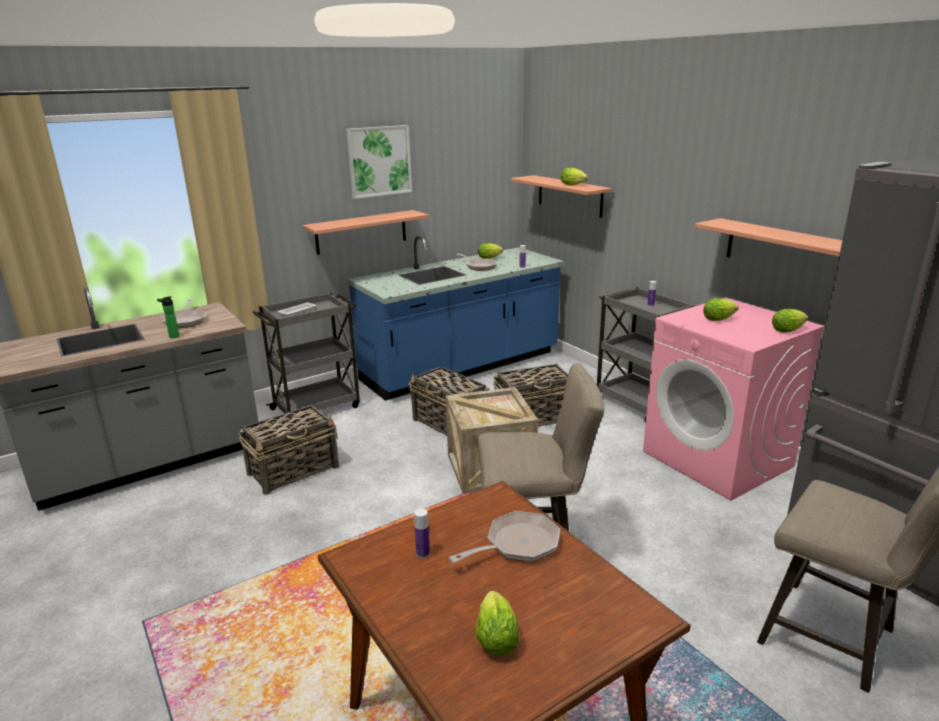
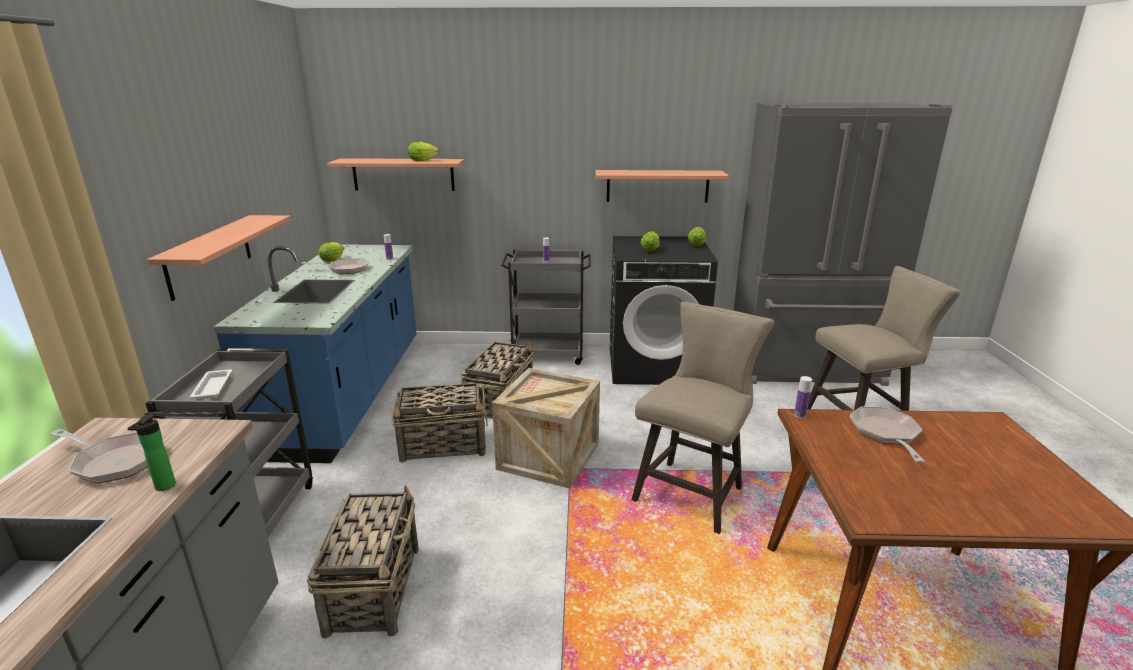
camera: 55 degrees left, 0 degrees up
picture [346,125,412,199] -> none
bottle [414,508,430,558] -> bottle moved to [794,376,812,418]
lettuce [476,591,519,656] -> none
pink washing machine [643,297,825,501] -> black washing machine [610,236,718,385]

